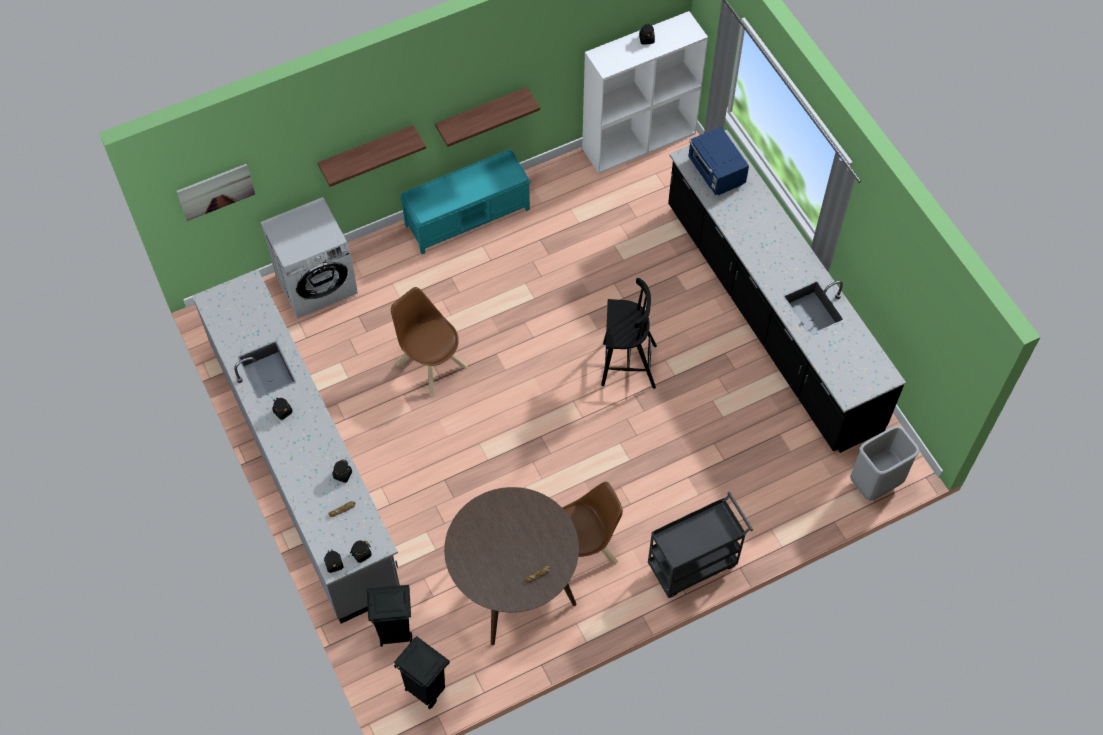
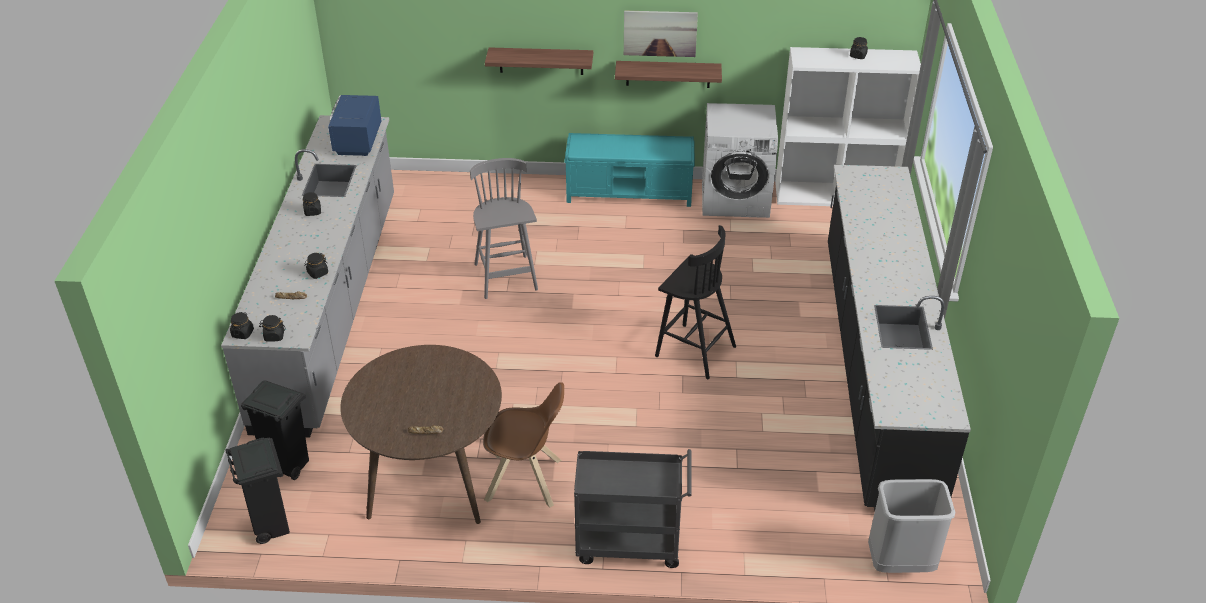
camera: 30 degrees right, 20 degrees down
picture [177,164,255,221] -> picture moved to [624,10,698,57]
white washing machine [261,197,358,318] -> white washing machine moved to [702,103,778,218]
brown chair [391,287,467,397] -> grey stool [470,158,538,299]
blue microwave [688,127,749,195] -> blue microwave moved to [328,95,381,156]

